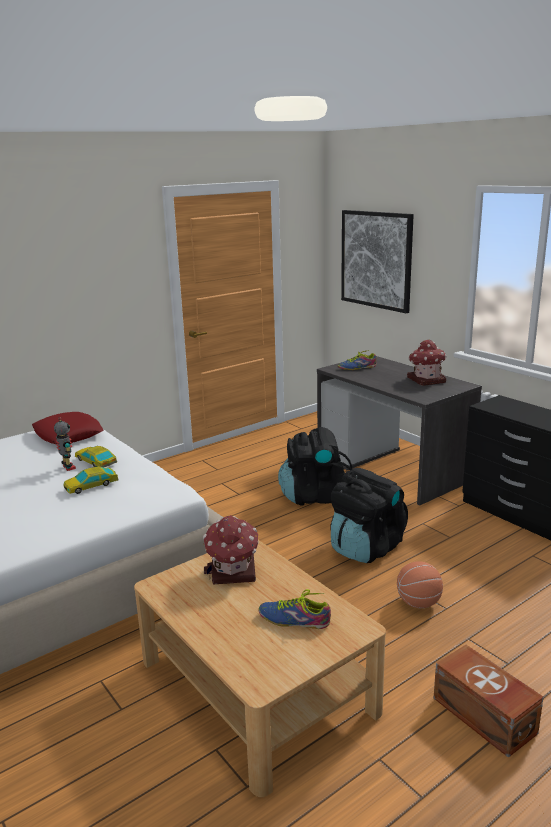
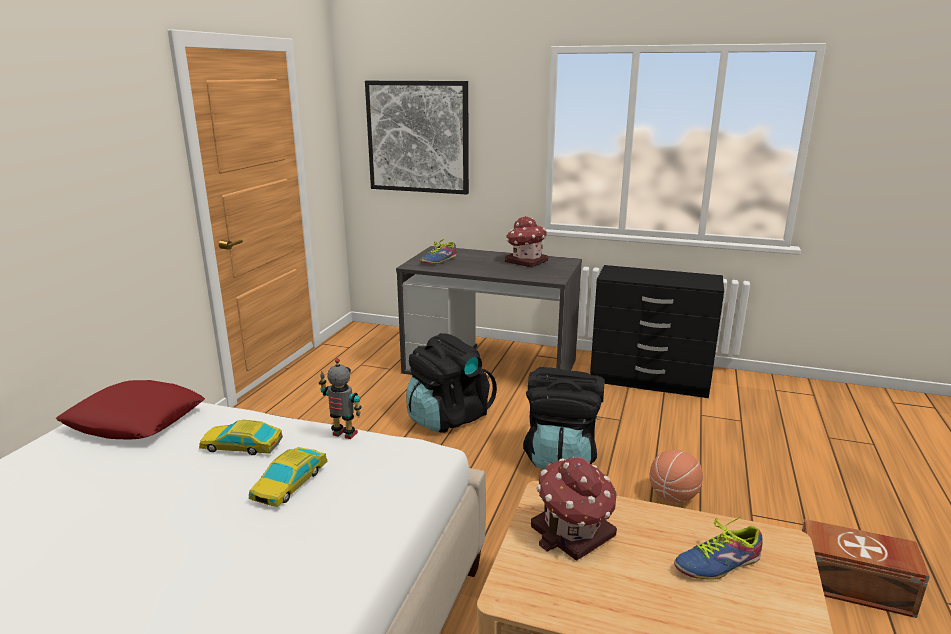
camera: 35 degrees left, 0 degrees up
toy robot [54,417,76,471] -> toy robot moved to [319,358,362,439]

